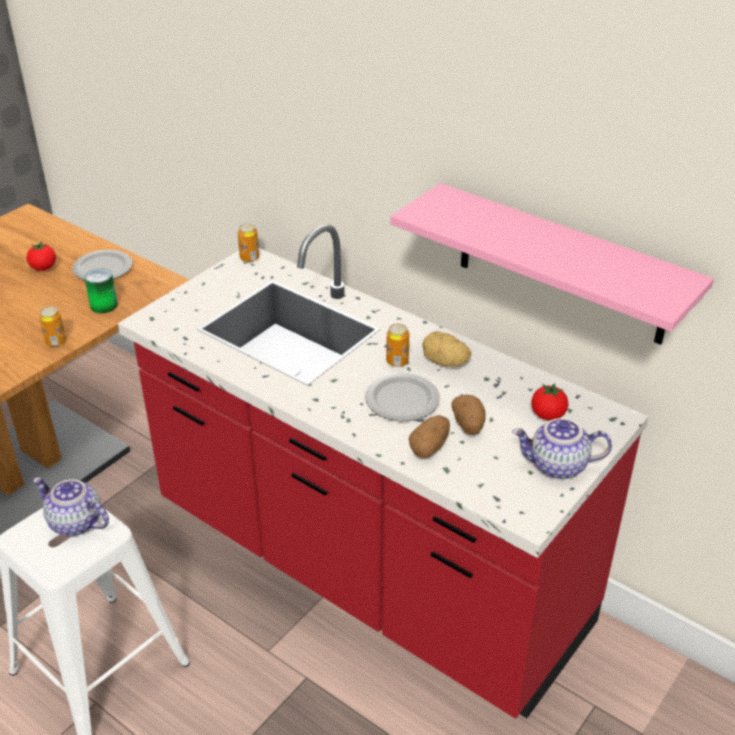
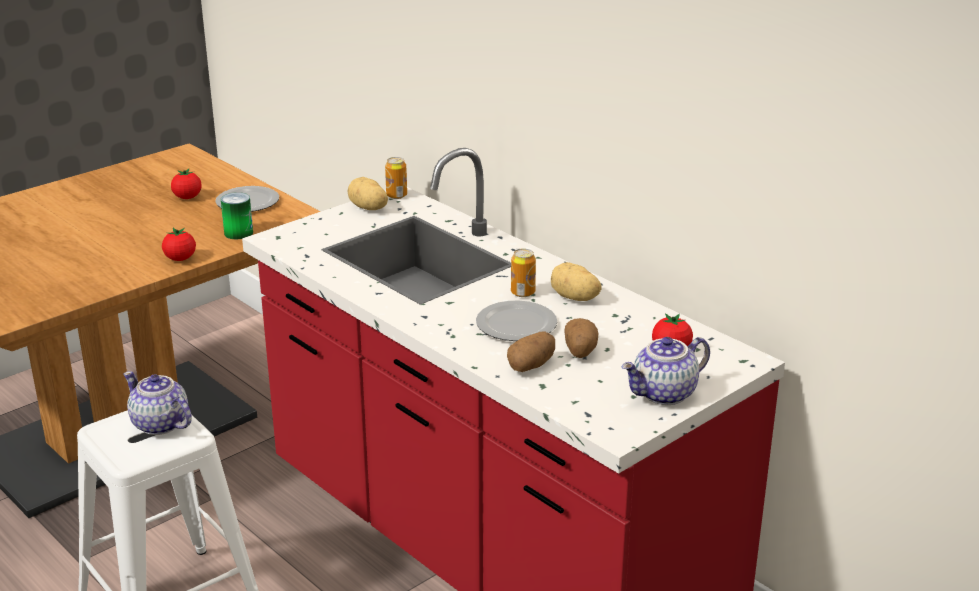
camera: 10 degrees right, 10 degrees down
can [39,306,66,347] -> tomato [162,228,196,261]
pink shelf [390,183,714,345] -> none
teapot [512,418,612,480] -> teapot turned 45 degrees counterclockwise [622,337,710,405]
none -> potato [347,177,388,210]

